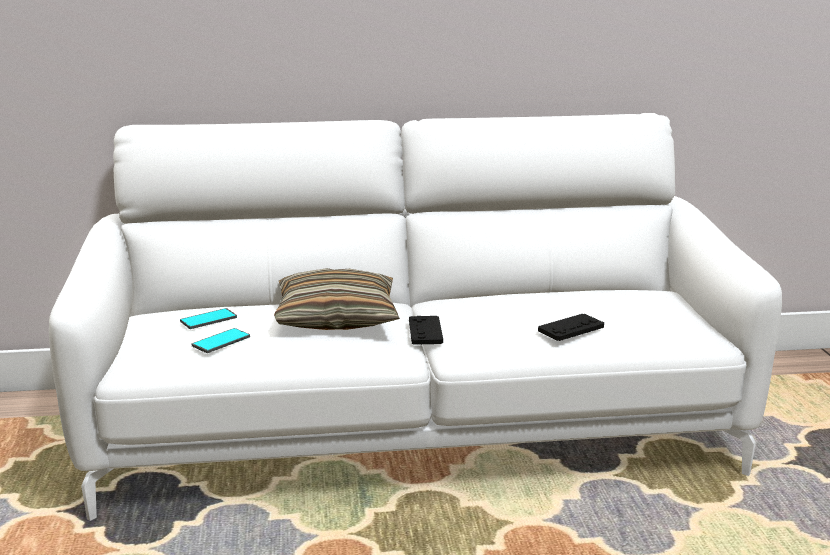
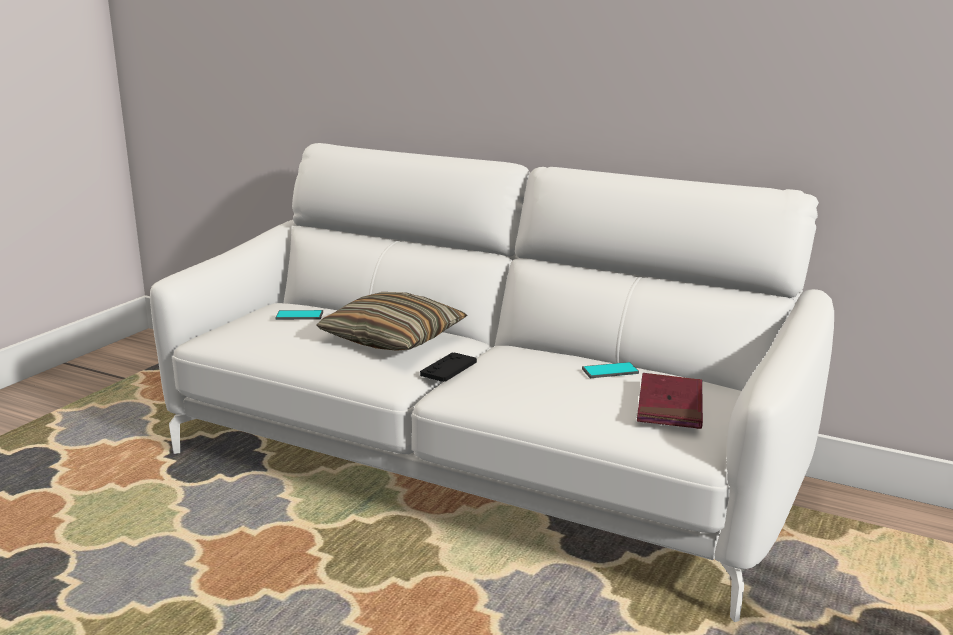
camera: 35 degrees right, 0 degrees up
phone [192,328,250,353] -> phone moved to [582,362,639,378]
black game controller [538,314,604,341] -> none
none -> red book [637,373,703,429]

